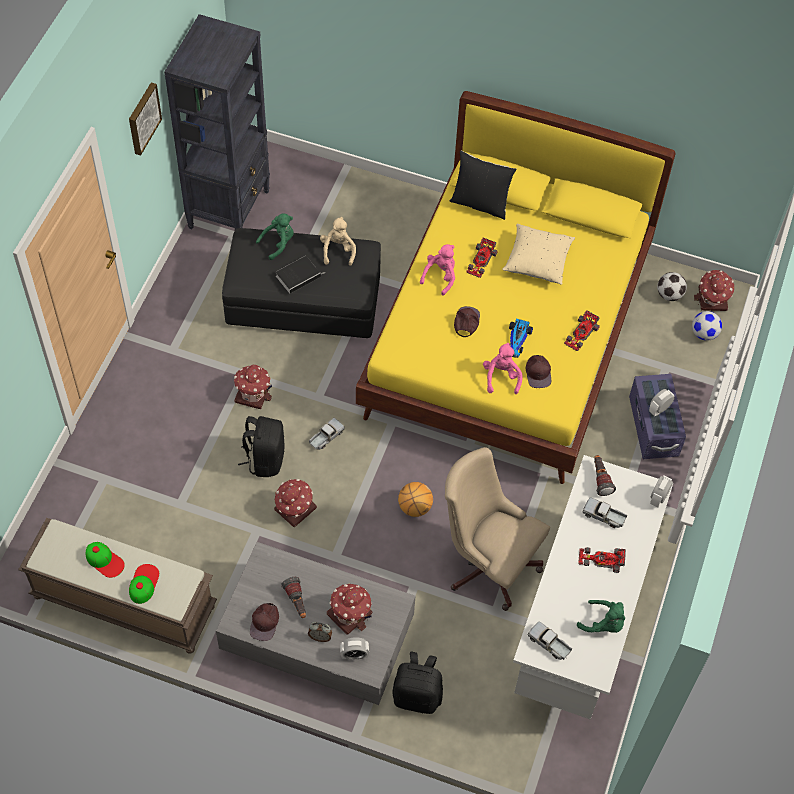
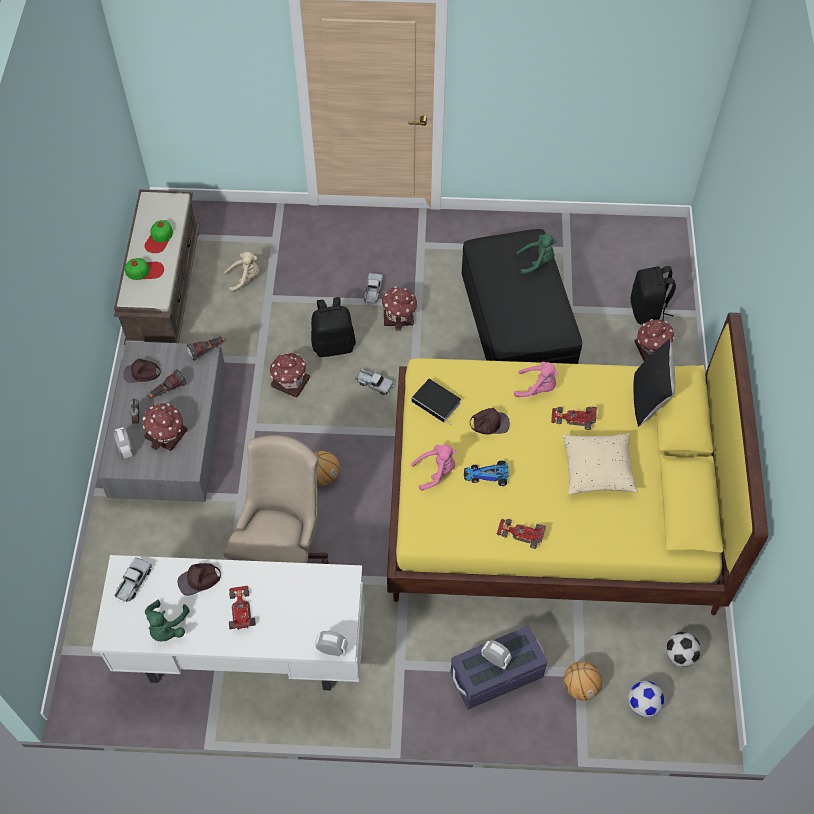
camera: 75 degrees right, 0 degrees up
picture [129,82,162,156] -> none
black bookcase [164,14,270,229] -> none
green plush toy [256,213,294,260] -> green plush toy turned 45 degrees counterclockwise [516,234,557,275]
book [276,256,324,294] -> book moved to [411,379,461,425]
beige plush toy [320,217,356,266] -> beige plush toy moved to [224,252,259,292]
black backpack [392,652,443,714] -> black backpack moved to [631,266,676,325]
brown cap [525,355,551,388] -> brown cap moved to [178,563,221,596]
toy truck [582,497,627,528] -> toy truck moved to [364,273,383,305]
flashlight [594,455,616,496] -> flashlight moved to [187,337,226,361]
toy house [694,270,734,311] -> toy house moved to [634,319,675,362]
none -> basketball [563,661,602,700]

